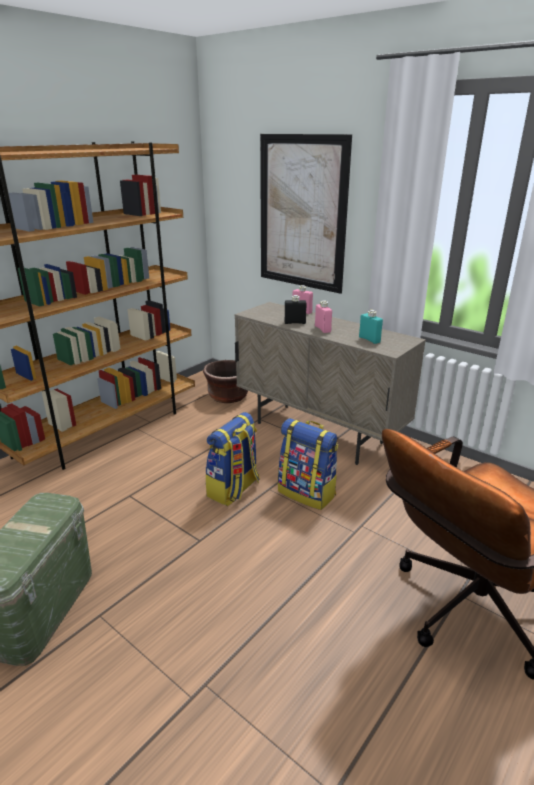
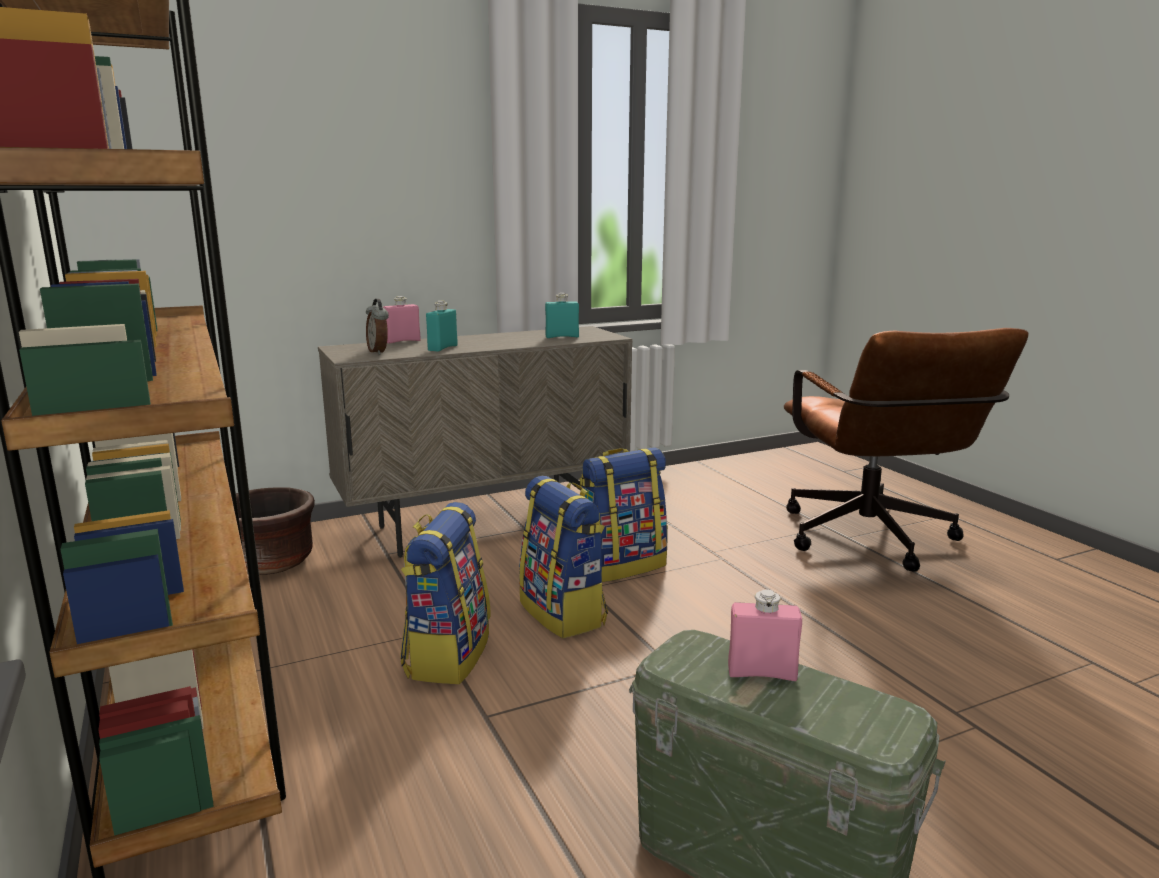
camera: 65 degrees left, 10 degrees down
picture [260,134,352,294] -> none
black bottle [285,295,307,324] -> turquoise bottle [426,301,458,351]
pink bottle [315,300,332,333] -> pink bottle moved to [728,590,802,681]
none -> alarm clock [366,299,389,355]
none -> backpack [400,502,491,684]

